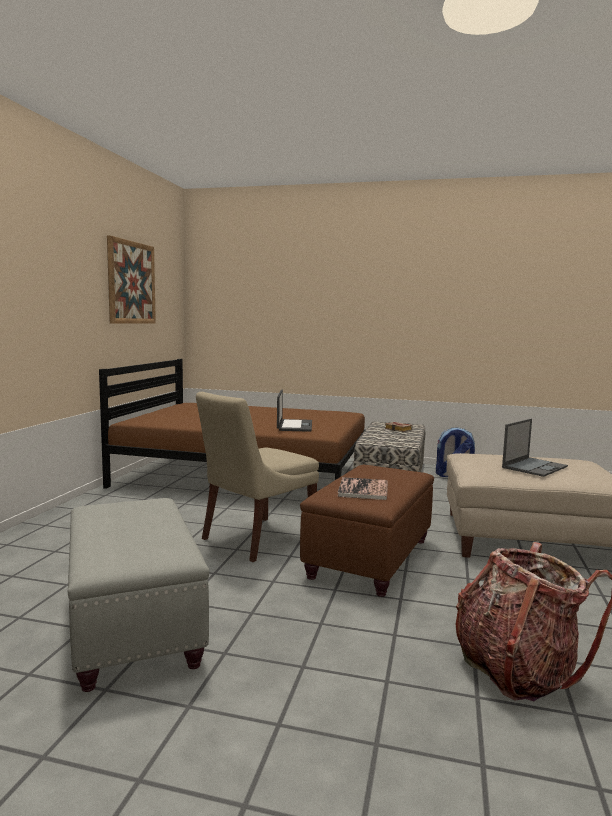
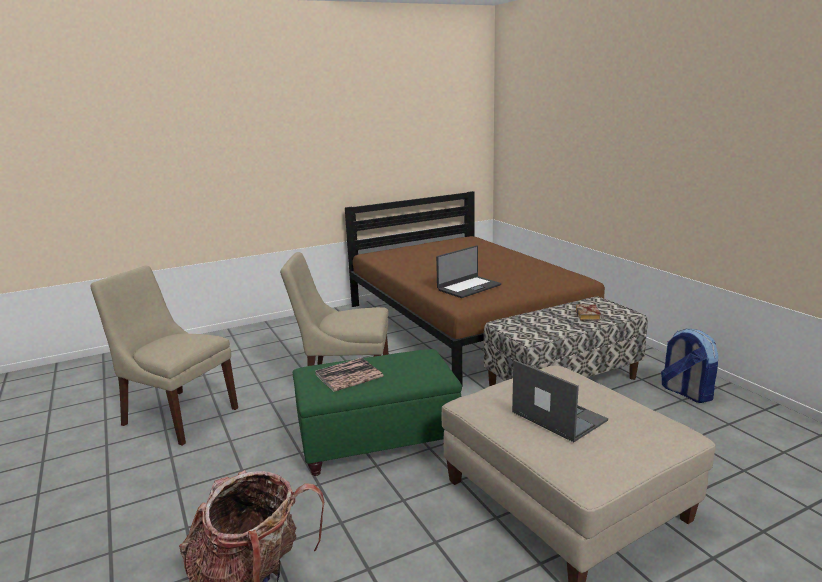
camera: 50 degrees right, 10 degrees up
grey ottoman [68,498,209,692] -> beige chair [91,266,238,446]
picture [107,235,156,324] -> none
brown ottoman [300,465,434,597] -> green ottoman [293,349,462,476]
laptop [502,419,568,477] -> laptop turned 135 degrees counterclockwise [512,360,608,442]

